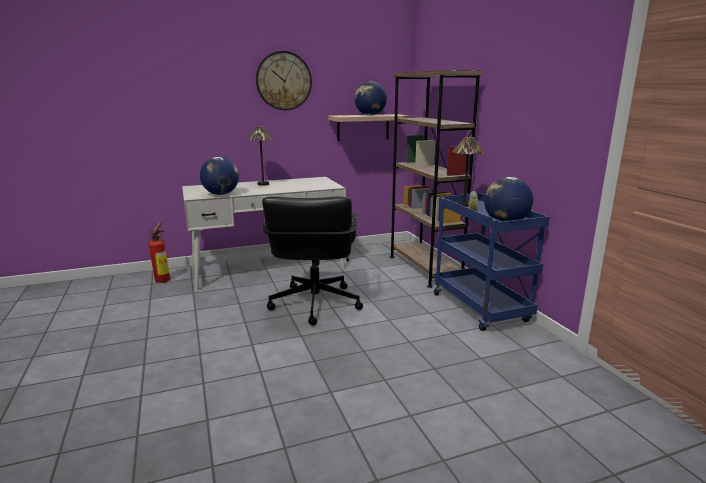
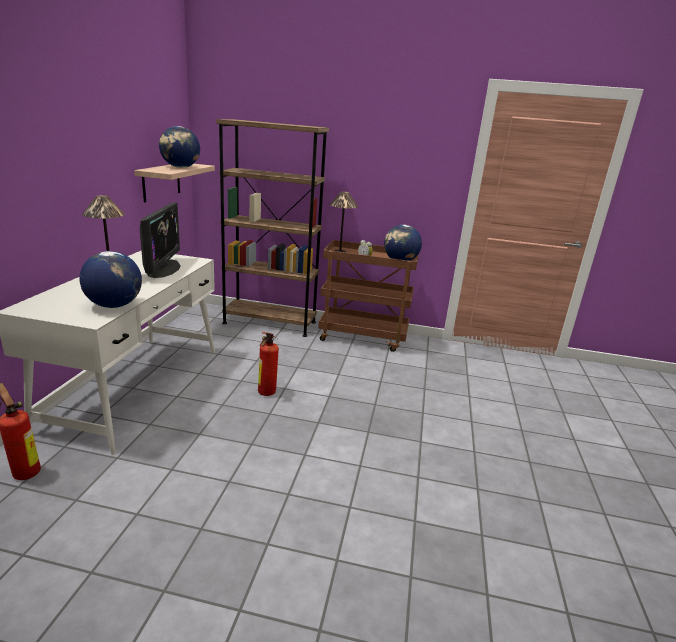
camera: 60 degrees left, 5 degrees up
wall clock [256,51,312,110] -> none
black office chair [262,196,363,326] -> fire extinguisher [258,332,279,396]
blue cart [434,193,550,331] -> brown cart [318,240,419,352]
none -> monitor [140,202,181,278]

